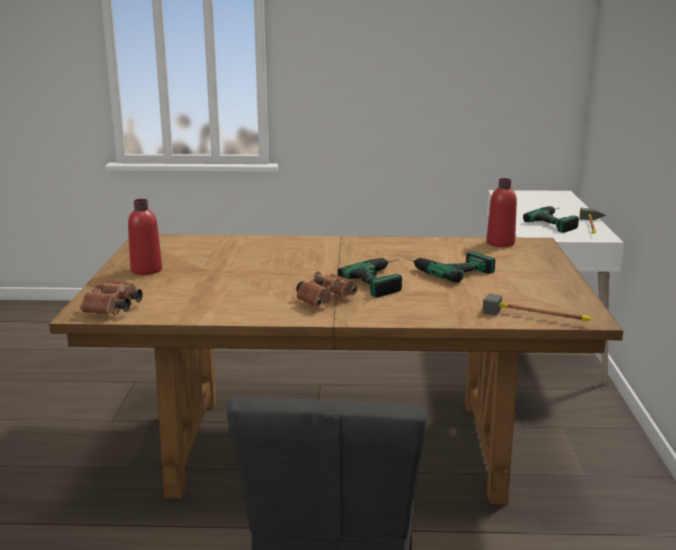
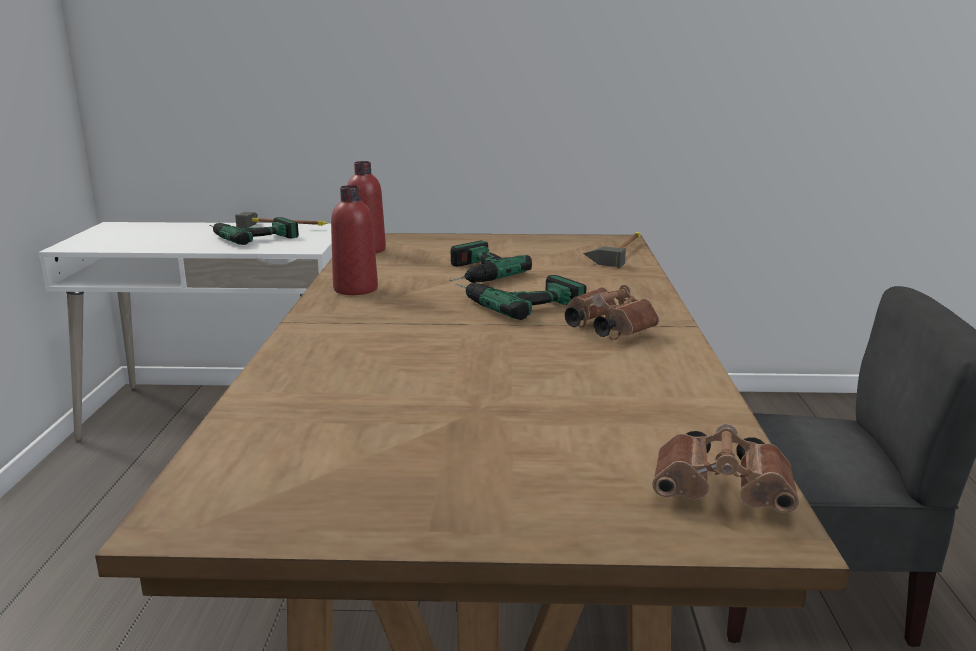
camera: 90 degrees left, 0 degrees up
red bottle [128,199,162,275] -> red bottle moved to [331,185,378,295]

